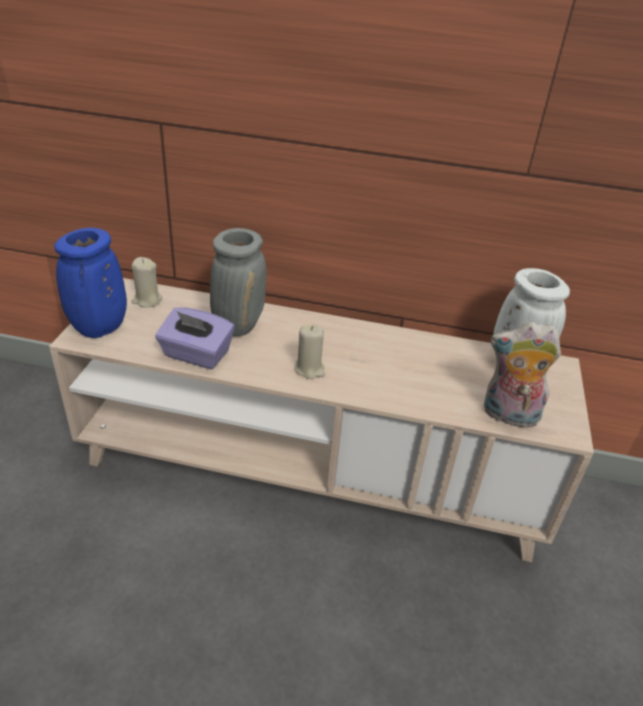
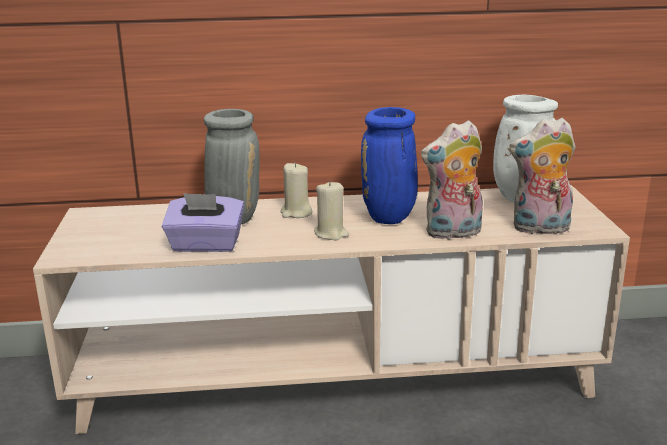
camera: 15 degrees left, 15 degrees down
blue vase [54,228,127,338] -> blue vase moved to [361,107,418,224]
beige candle [131,257,163,308] -> beige candle moved to [280,162,313,218]
none -> plush toy [421,120,483,240]

